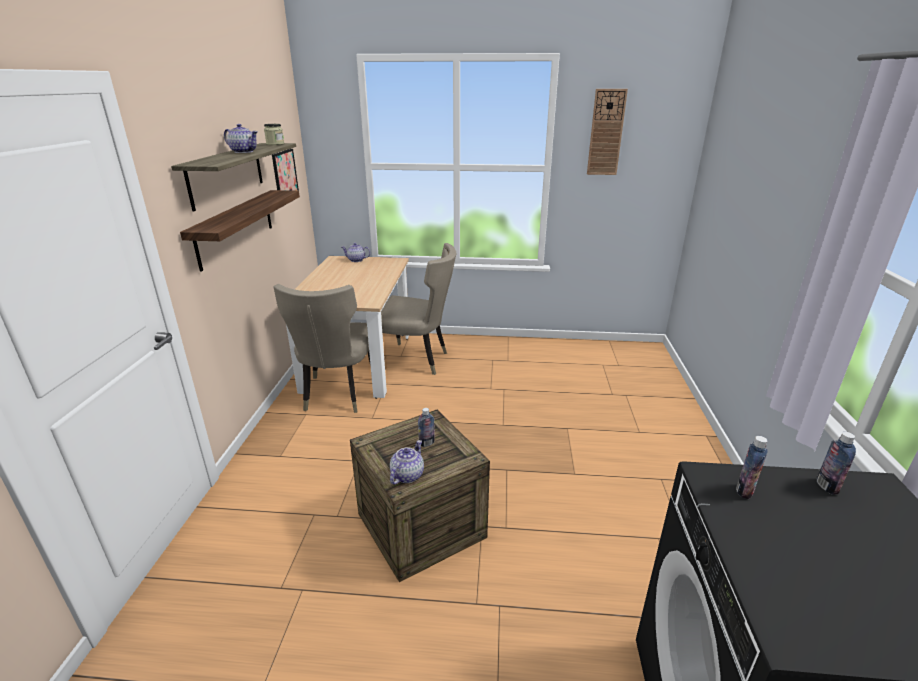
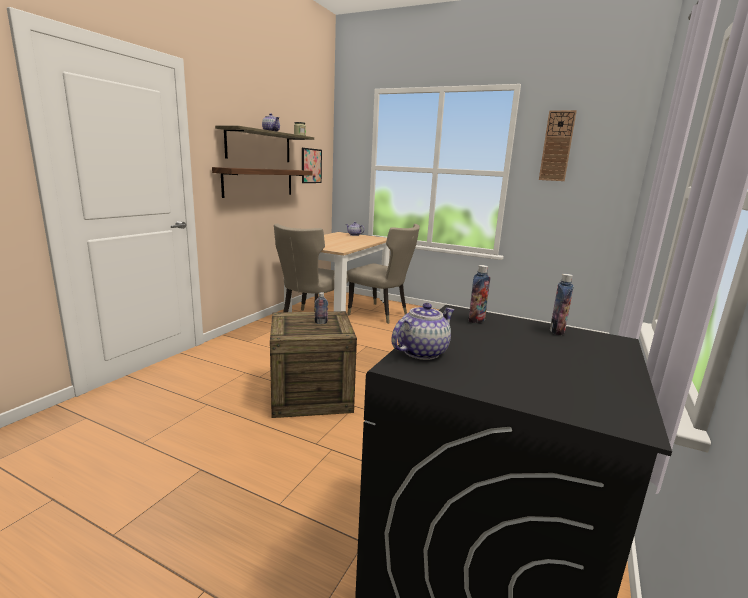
camera: 20 degrees right, 10 degrees down
teapot [390,440,424,485] -> teapot moved to [391,303,454,360]

